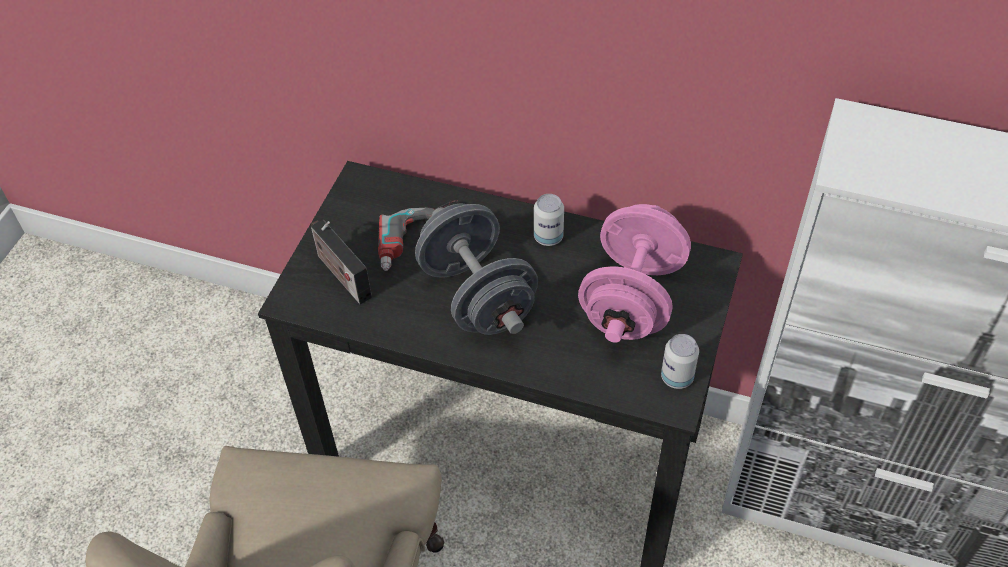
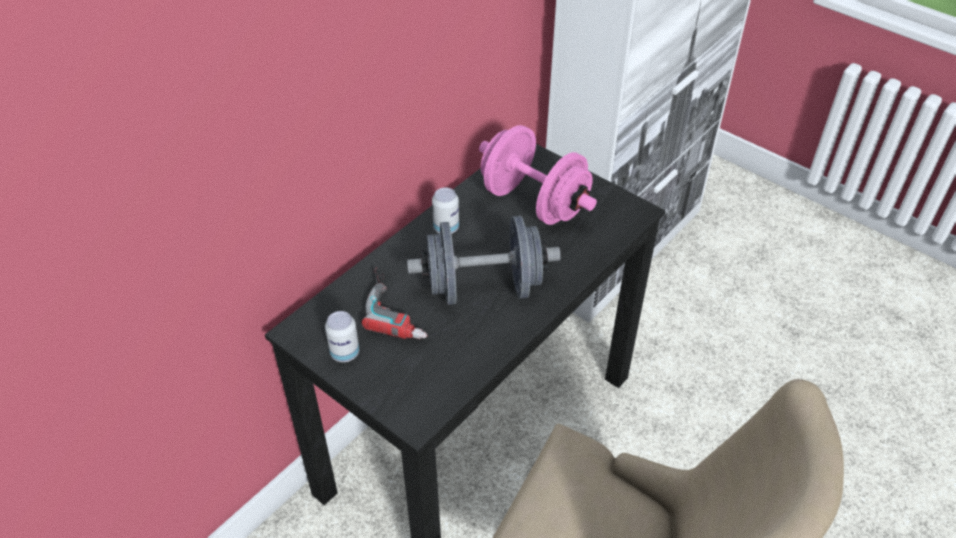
camera: 70 degrees left, 5 degrees down
radio [311,220,372,304] -> none
can [661,334,699,389] -> can moved to [325,311,359,362]

